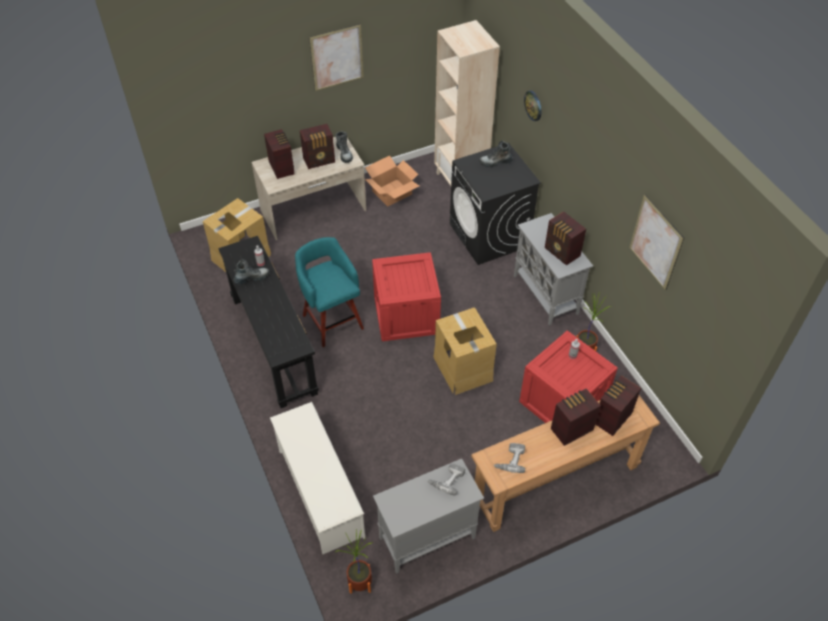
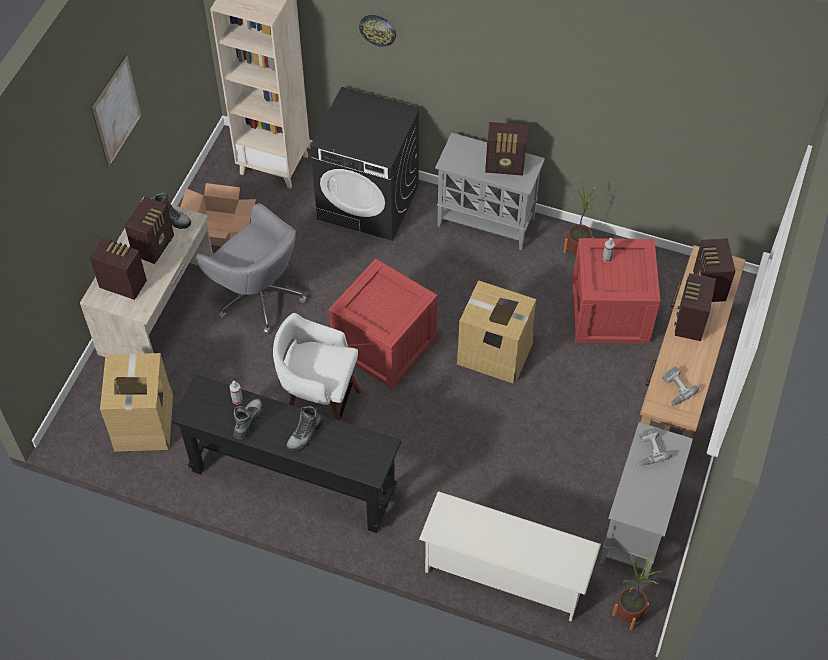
camera: 45 degrees left, 5 degrees up
turquoise stool [295,237,364,347] -> white stool [273,313,361,421]
boot [479,141,513,167] -> boot moved to [286,406,324,452]
picture [629,194,684,291] -> none
none -> grey office chair [196,203,307,334]

